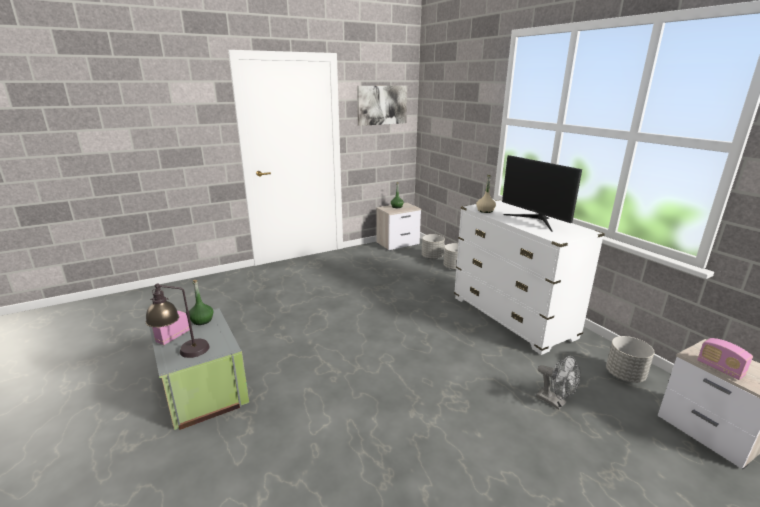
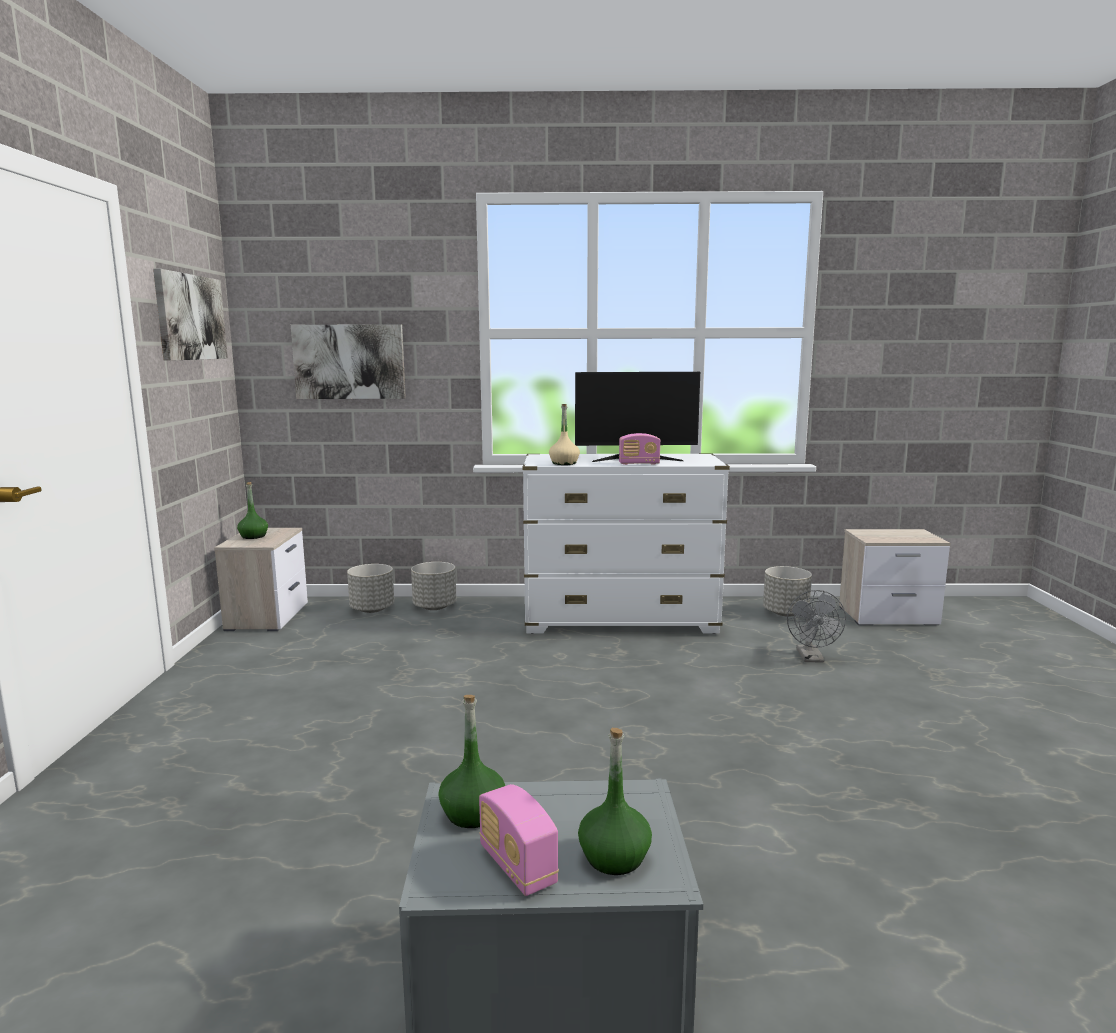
camera: 60 degrees left, 10 degrees down
table lamp [146,283,210,358] -> green bottle [578,728,652,875]
grey fan [536,356,581,409] -> grey fan turned 105 degrees clockwise [787,590,846,663]
radio [697,338,753,380] -> radio moved to [619,433,660,465]
none -> picture [291,324,406,399]

